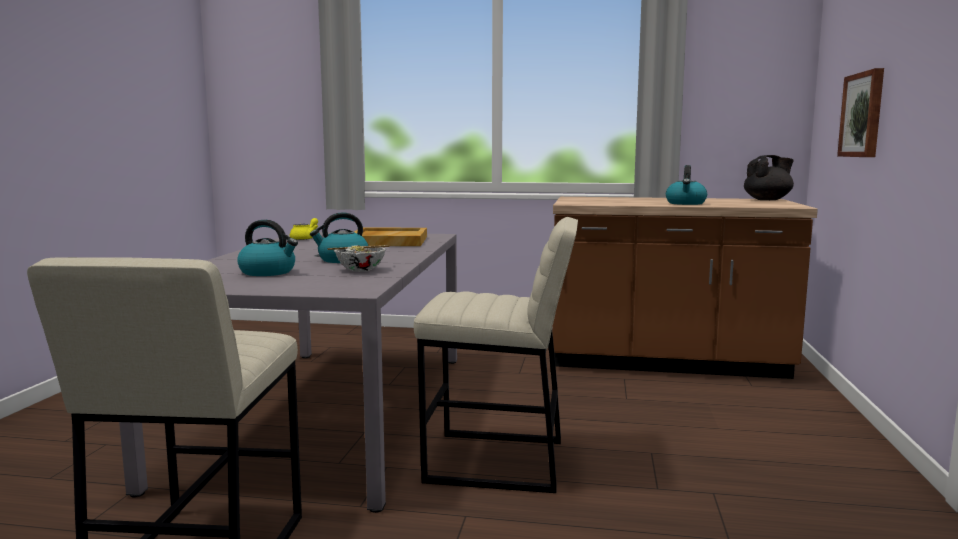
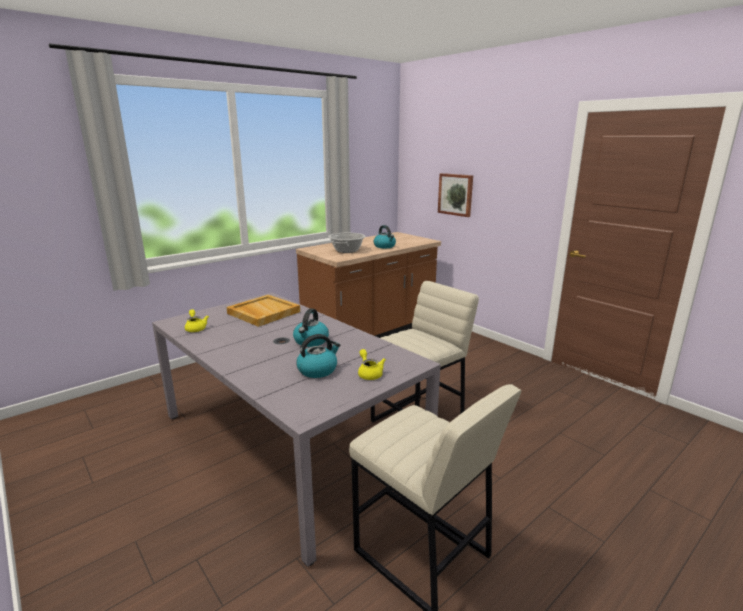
camera: 50 degrees left, 10 degrees up
bowl [327,245,389,272] -> none
black teapot [744,155,794,200] -> none
none -> cooking pot [328,233,366,253]
none -> yellow teapot [358,349,386,380]

